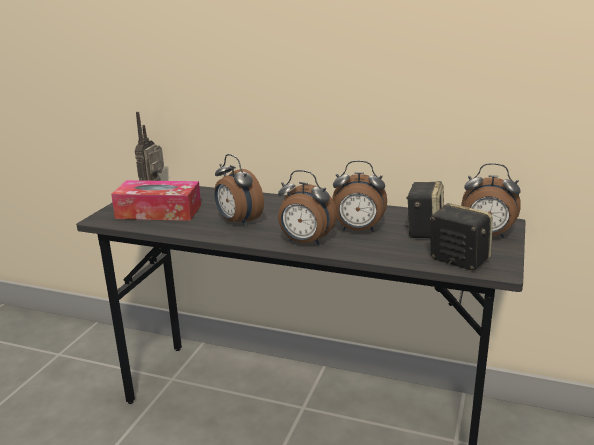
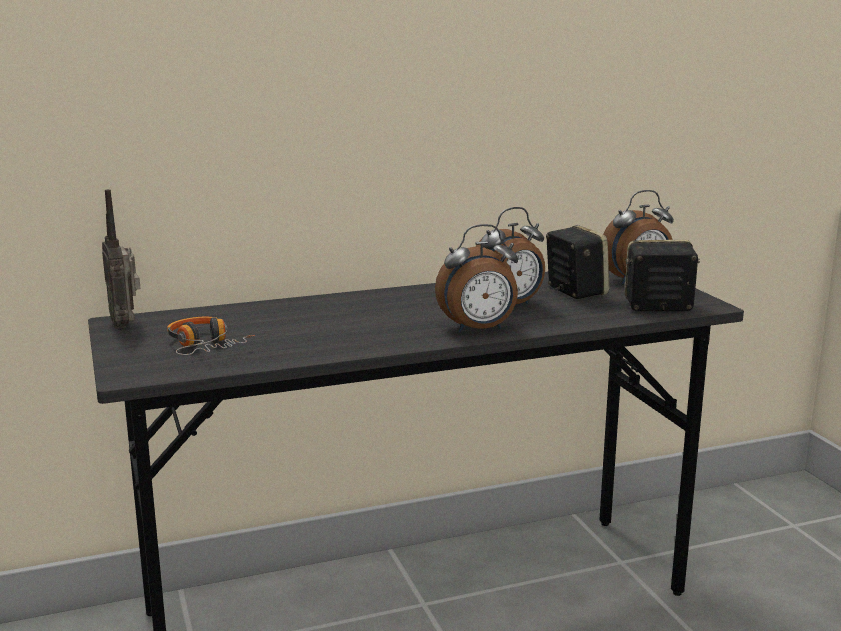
camera: 40 degrees left, 5 degrees down
tissue box [111,180,201,221] -> headphones [167,317,255,355]
alarm clock [214,154,264,227] -> none

